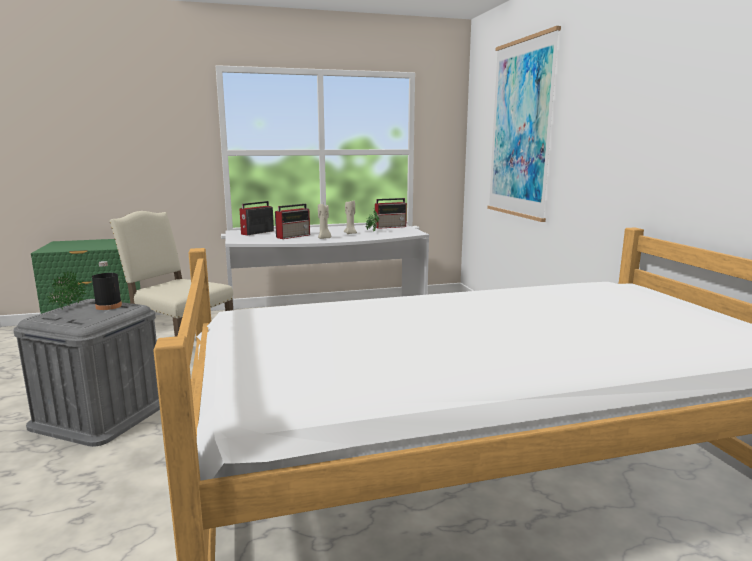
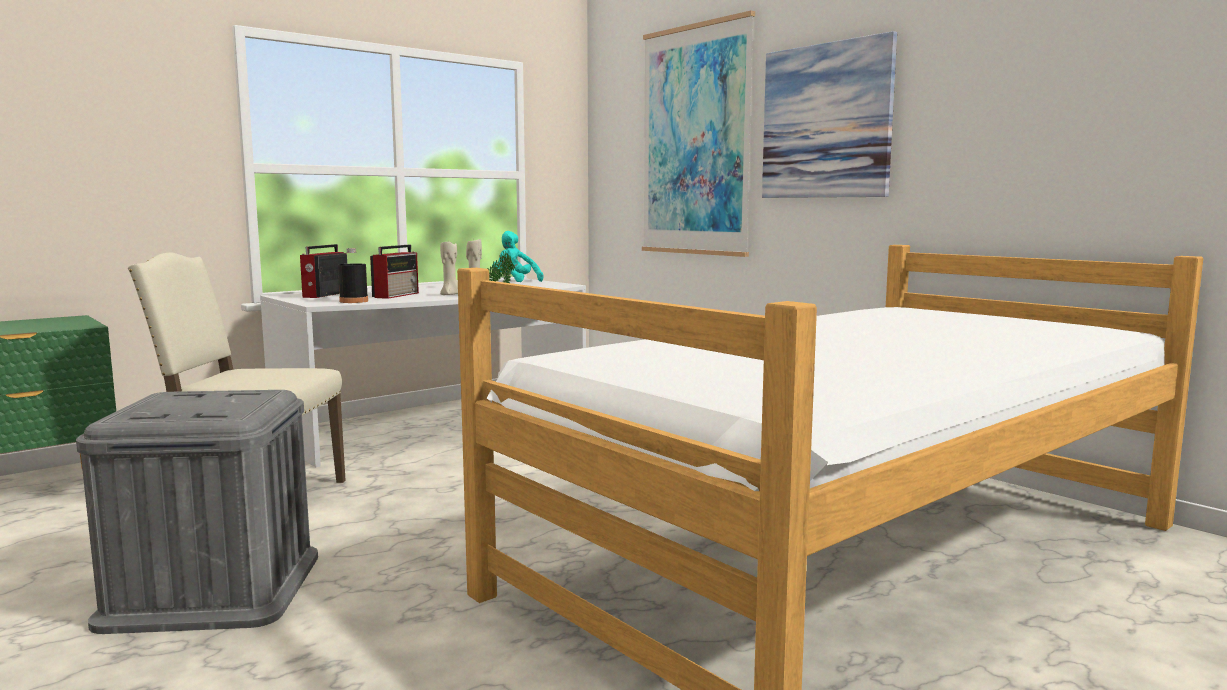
camera: 25 degrees left, 5 degrees down
potted plant [47,271,86,309] -> none
black bottle [92,261,122,310] -> black bottle moved to [338,248,368,303]
radio [375,198,407,229] -> turquoise plush toy [492,231,543,282]
none -> picture [762,31,897,198]

